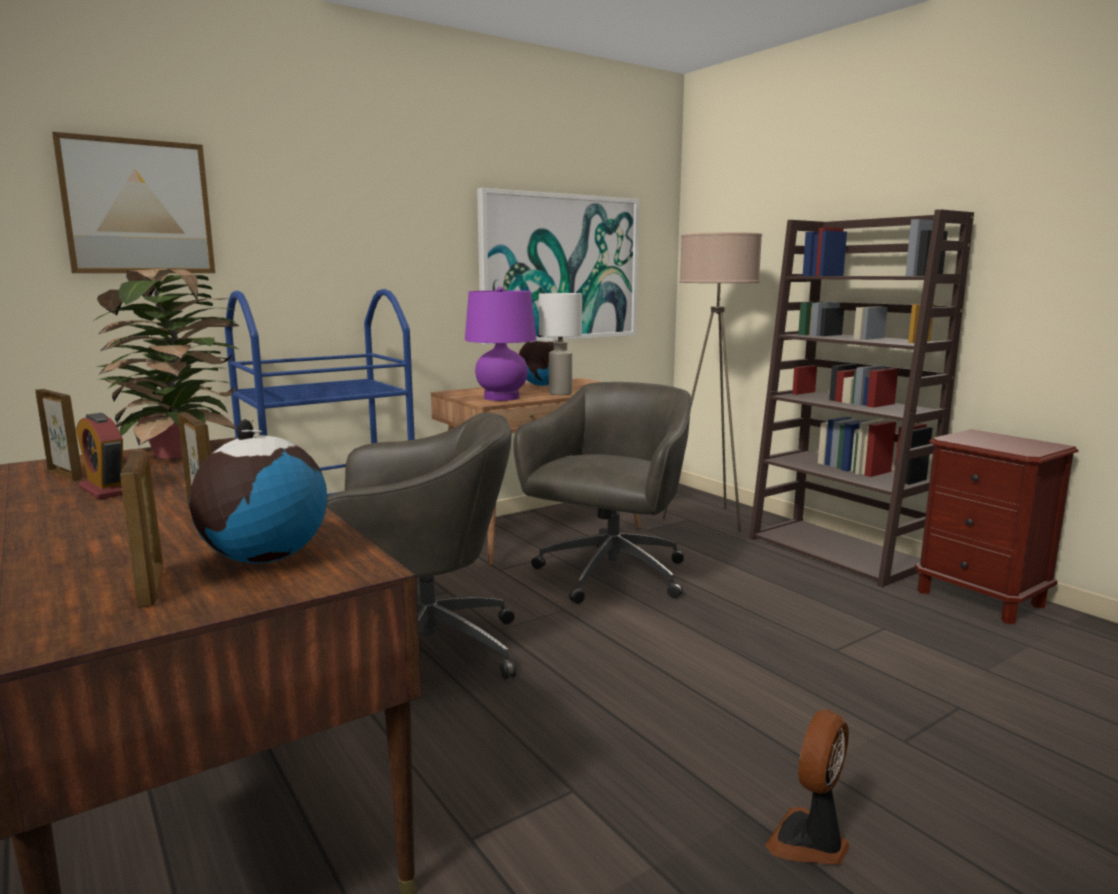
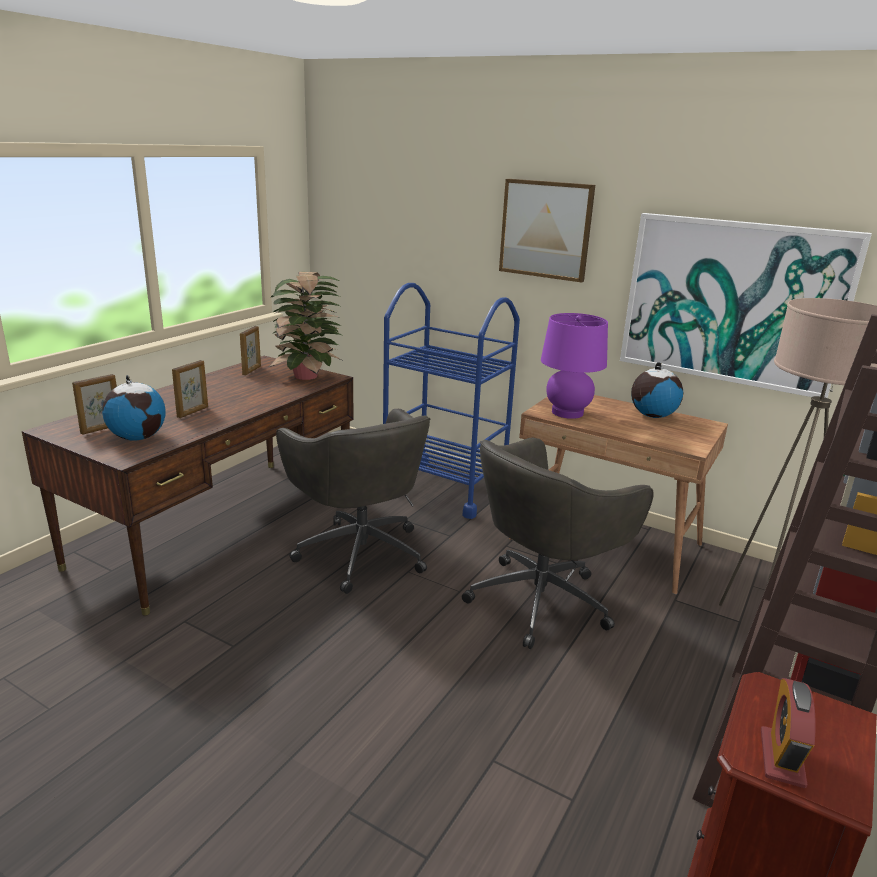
camera: 65 degrees right, 10 degrees up
picture [52,132,215,273] -> picture moved to [499,179,595,283]
alarm clock [76,413,123,499] -> alarm clock moved to [761,678,816,788]
grey office chair [513,382,691,604] -> grey office chair turned 135 degrees clockwise [462,438,654,649]
white table lamp [539,293,582,395] -> none
fan [765,709,850,865] -> none

